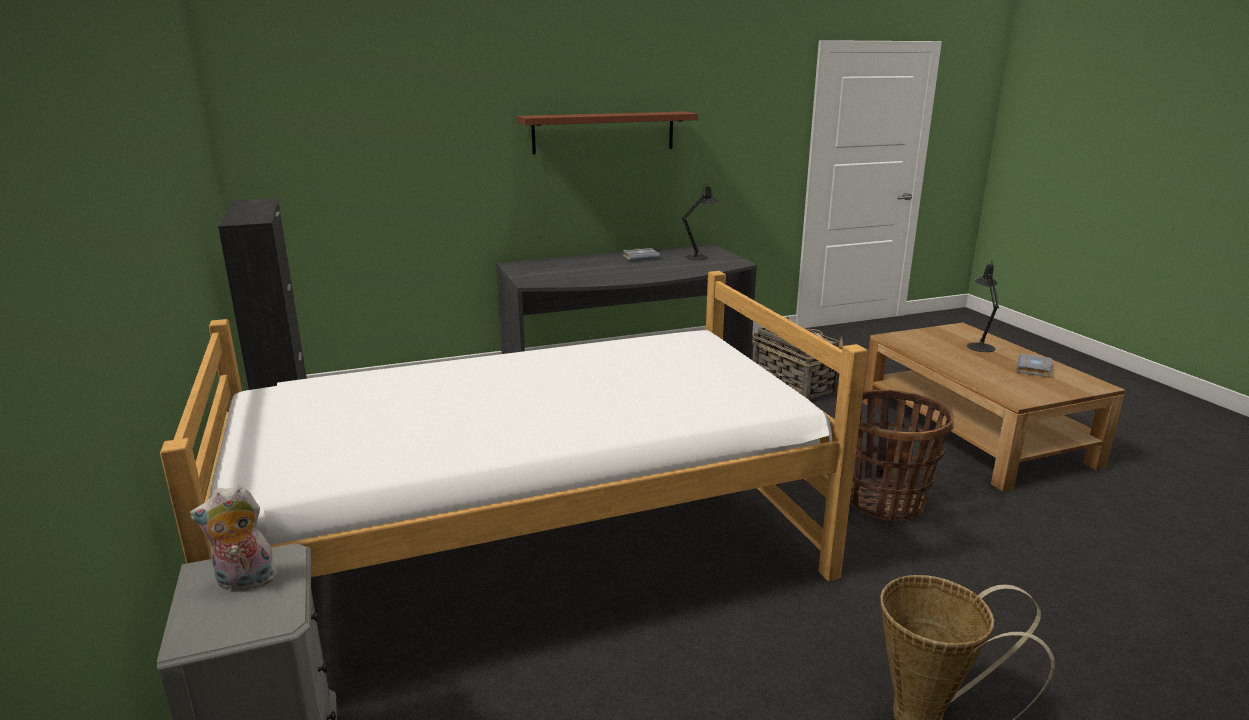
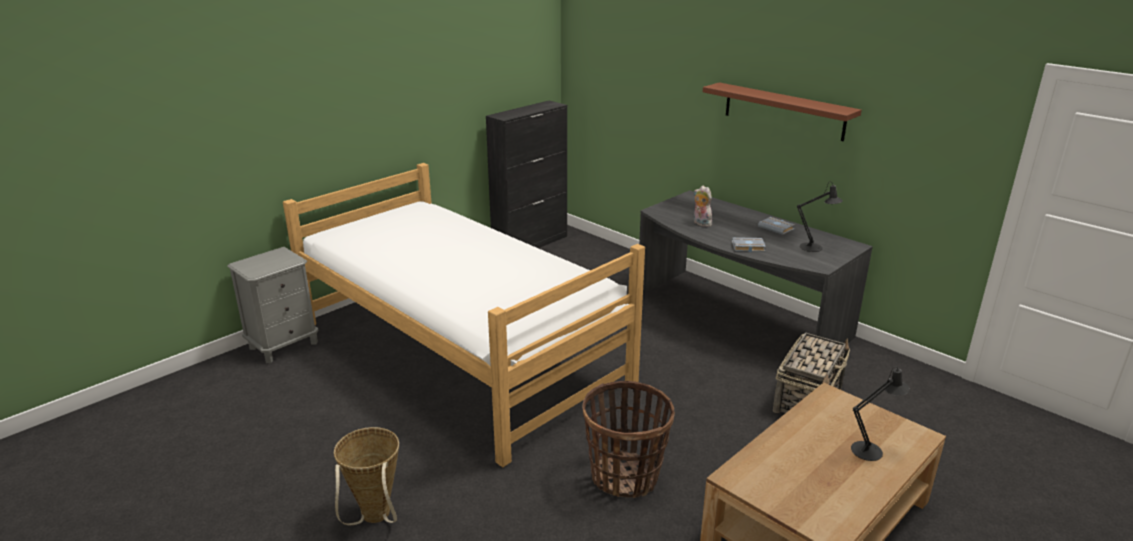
camera: 65 degrees right, 5 degrees up
plush toy [190,485,277,591] -> plush toy moved to [694,186,712,227]
grey book [1016,354,1052,377] -> grey book moved to [732,237,766,252]

